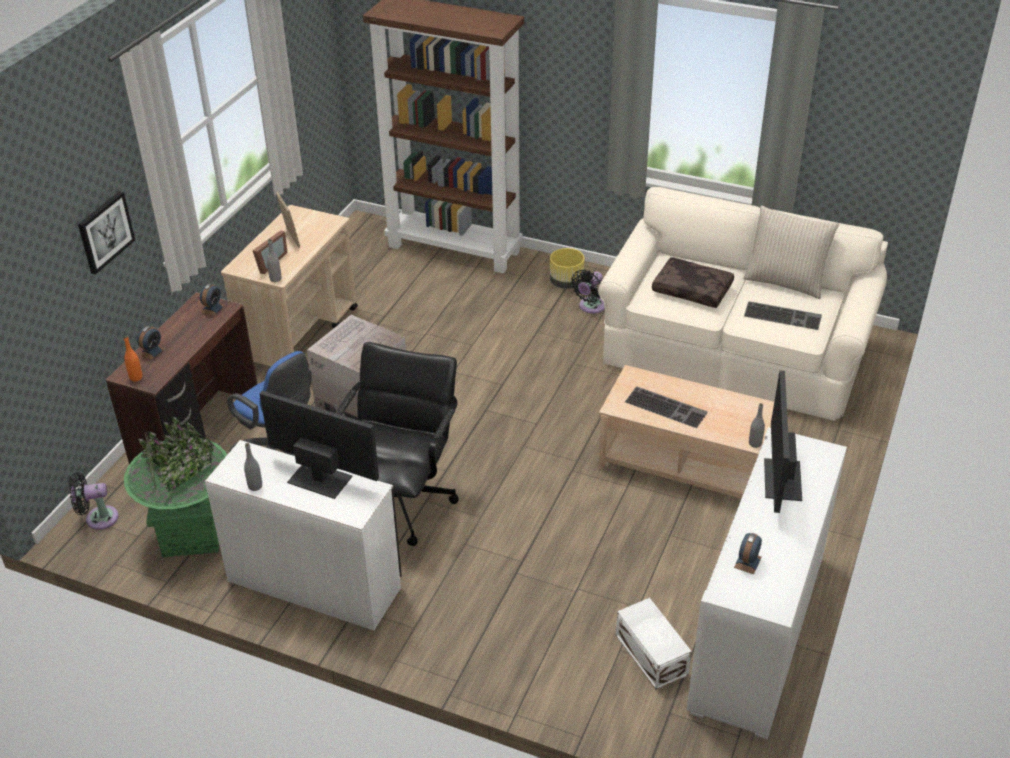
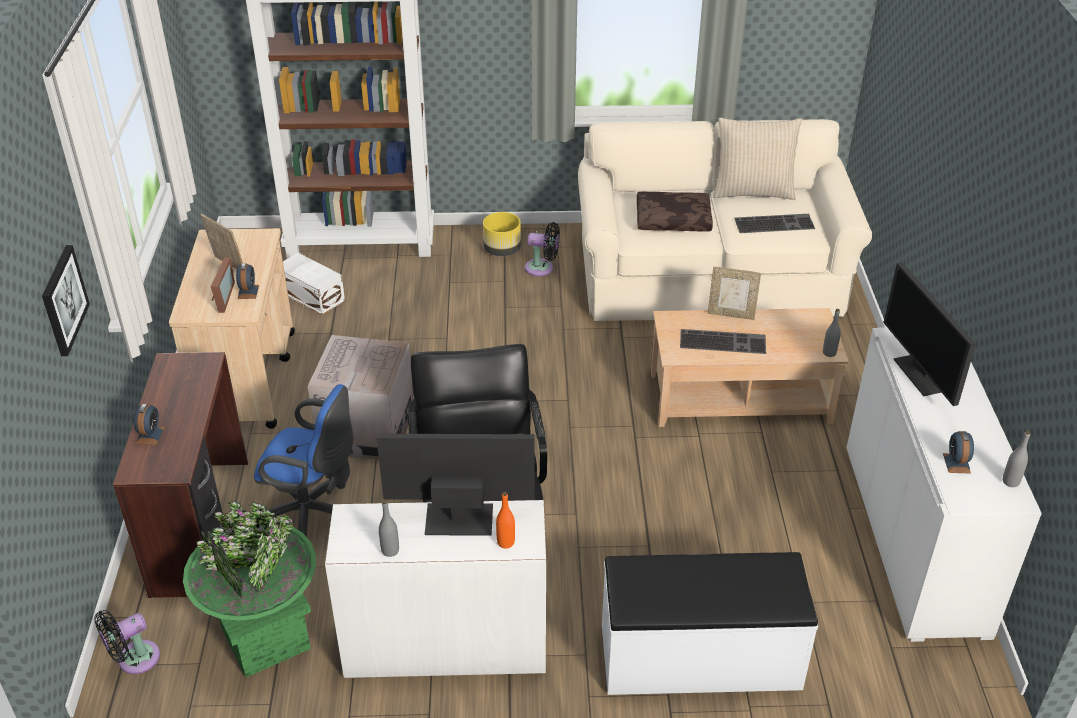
camera: 25 degrees left, 0 degrees up
orange bottle [124,336,143,382] -> orange bottle moved to [496,492,515,549]
alarm clock [200,283,225,316] -> alarm clock moved to [236,263,259,299]
grey bottle [267,239,281,282] -> grey bottle moved to [1003,431,1030,487]
black fan [571,270,604,314] -> black fan turned 90 degrees counterclockwise [525,222,560,276]
white storage box [616,598,692,690] -> white storage box moved to [283,253,345,315]
none -> white bench [602,552,818,695]
none -> picture frame [708,266,761,320]

